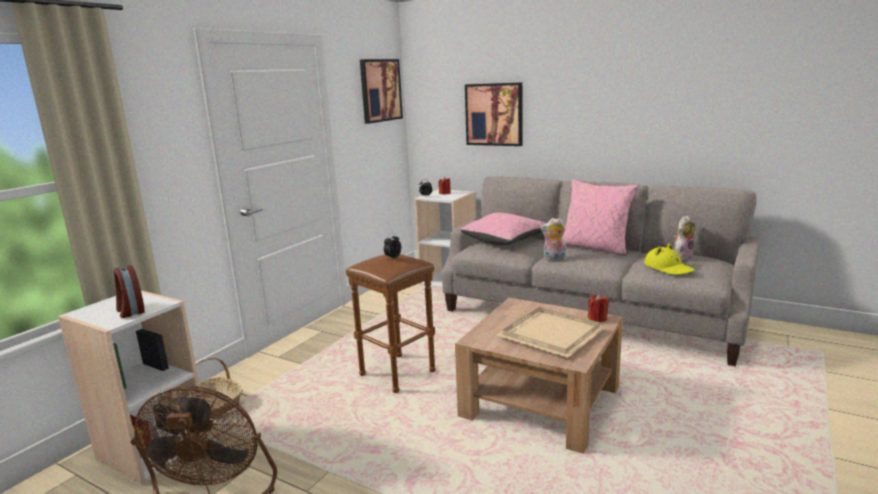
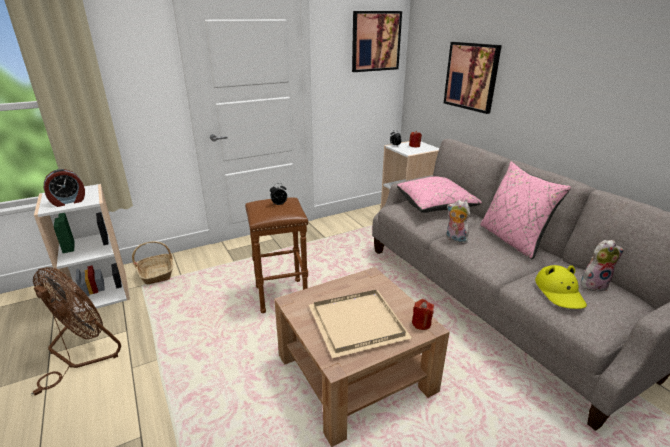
camera: 30 degrees right, 10 degrees up
alarm clock [114,265,144,318] -> alarm clock turned 120 degrees counterclockwise [44,169,85,207]

